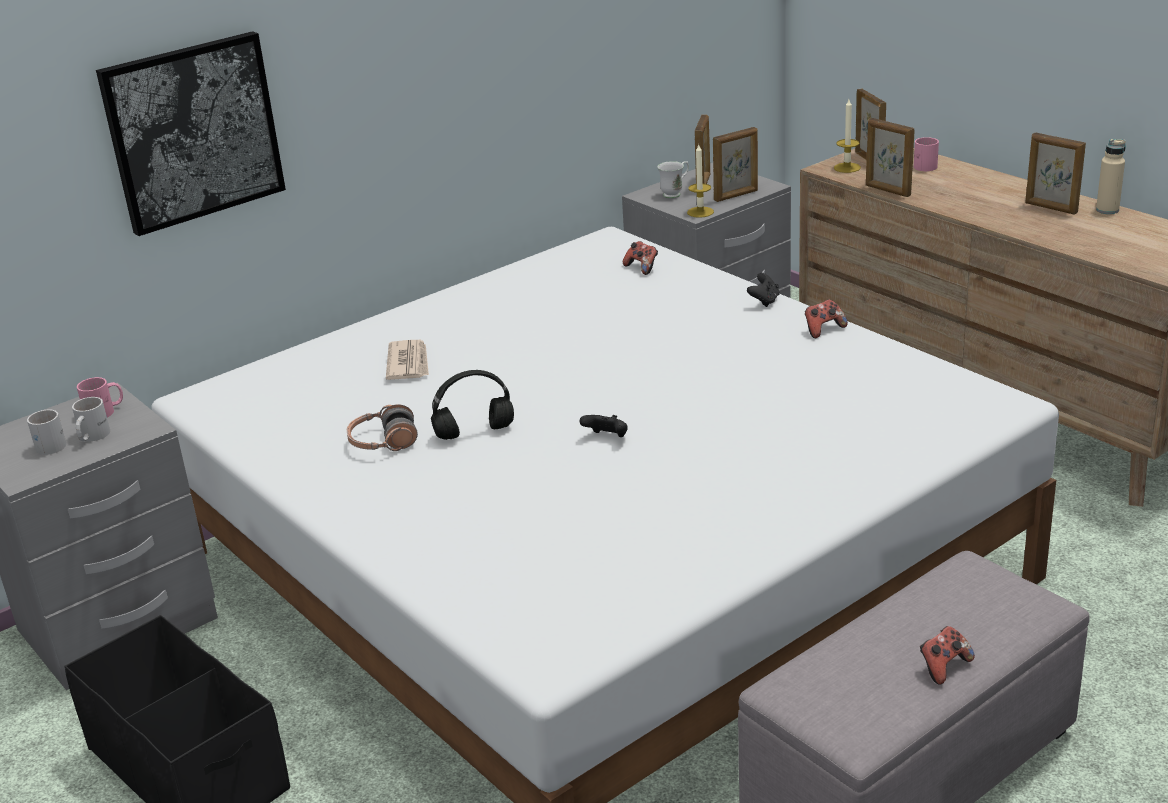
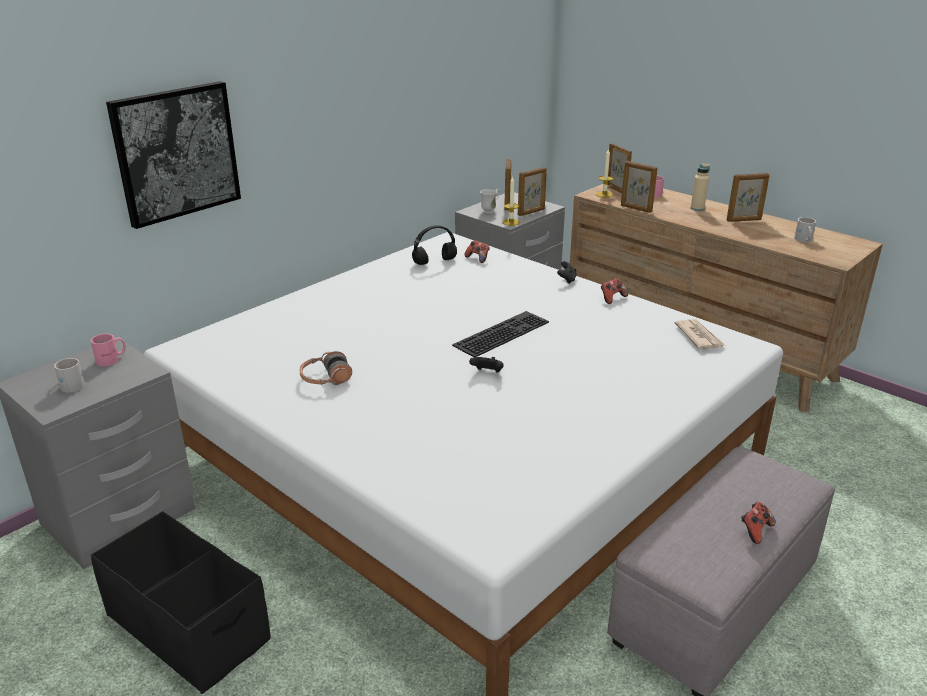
camera: 10 degrees left, 0 degrees up
white mug [72,397,110,442] -> white mug moved to [794,217,816,242]
newspaper [386,340,429,380] -> newspaper moved to [675,319,725,349]
black headphones [431,370,514,440] -> black headphones moved to [412,225,457,265]
picture frame [1025,132,1086,215] -> picture frame turned 45 degrees counterclockwise [726,173,770,222]
beige bottle [1096,139,1126,214] -> beige bottle moved to [691,163,710,211]
none -> keyboard [452,311,549,357]

